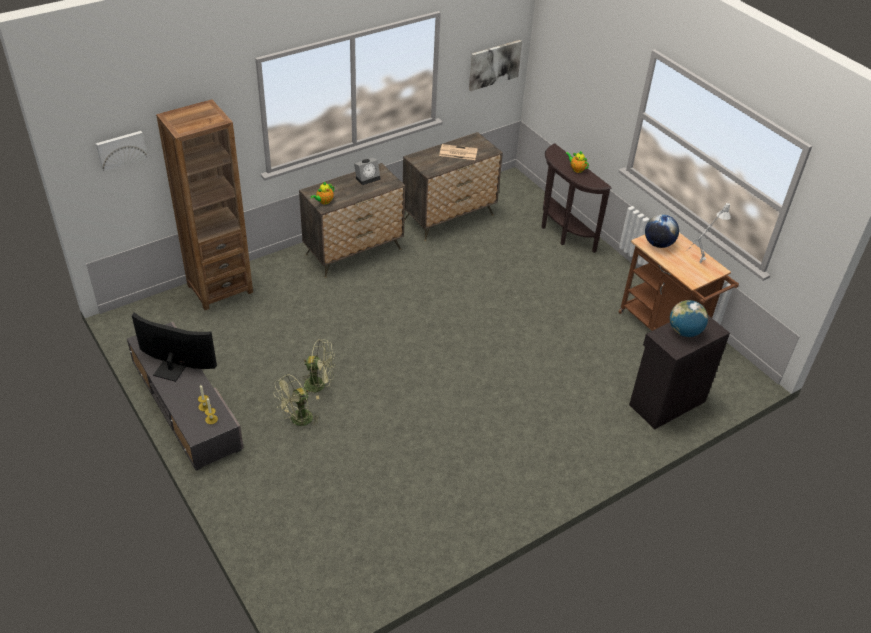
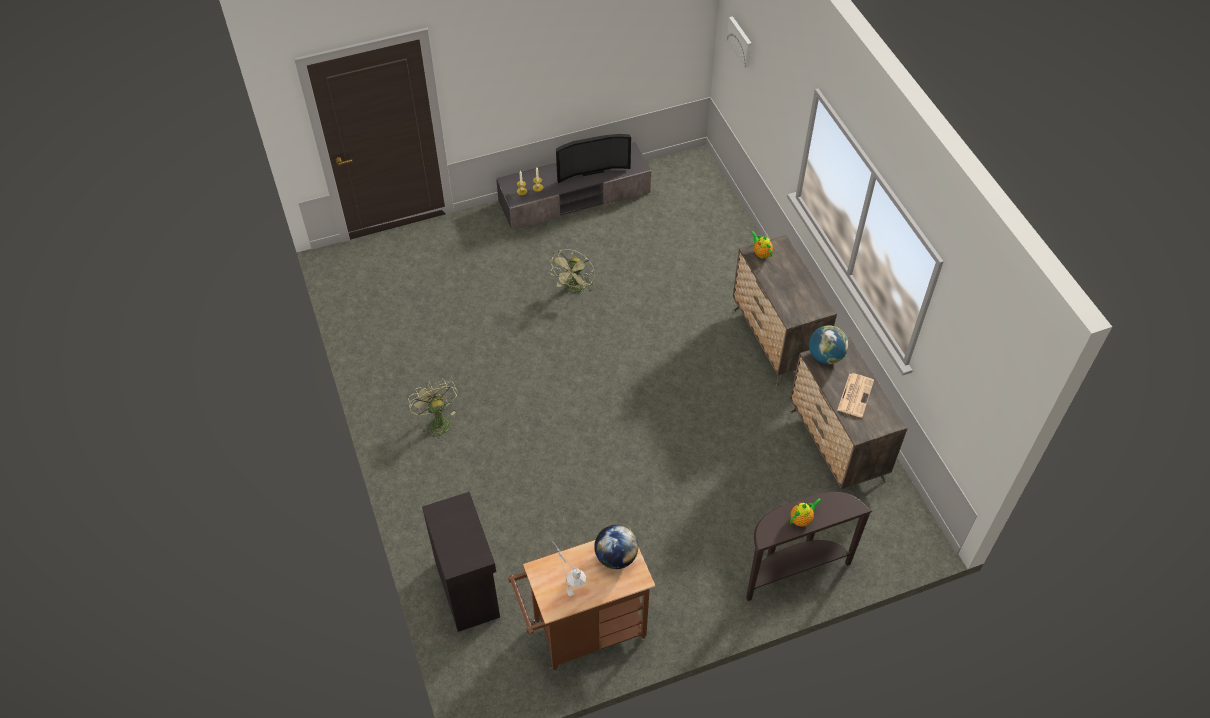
camera: 105 degrees right, 10 degrees up
television [132,313,217,382] -> television turned 45 degrees clockwise [556,134,631,183]
brown bookcase [156,99,253,310] -> none
green fan [274,374,320,430] -> green fan moved to [408,381,458,441]
alarm clock [354,158,381,185] -> none
picture [469,40,522,91] -> none
globe [670,300,708,337] -> globe moved to [809,326,848,364]

